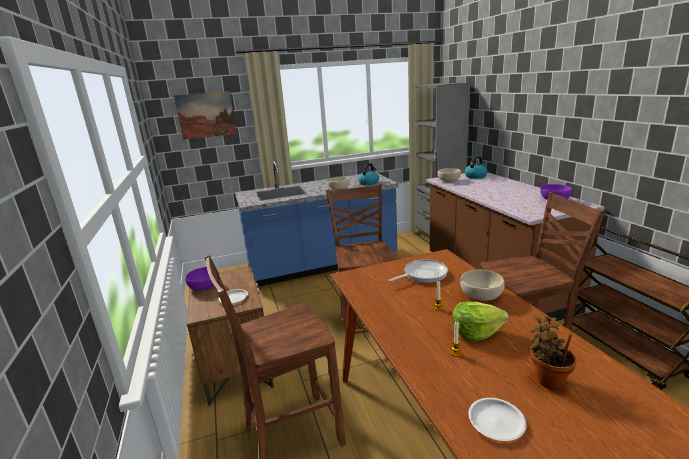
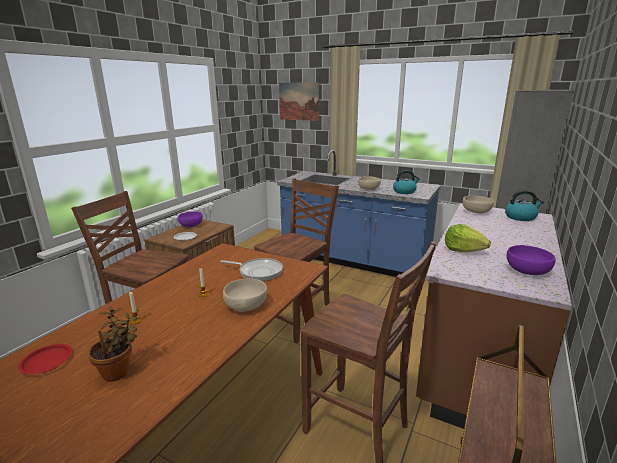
camera: 45 degrees right, 0 degrees up
lettuce [452,302,509,341] -> lettuce moved to [445,224,491,252]
white plate [468,398,527,441] -> red plate [18,344,73,374]

